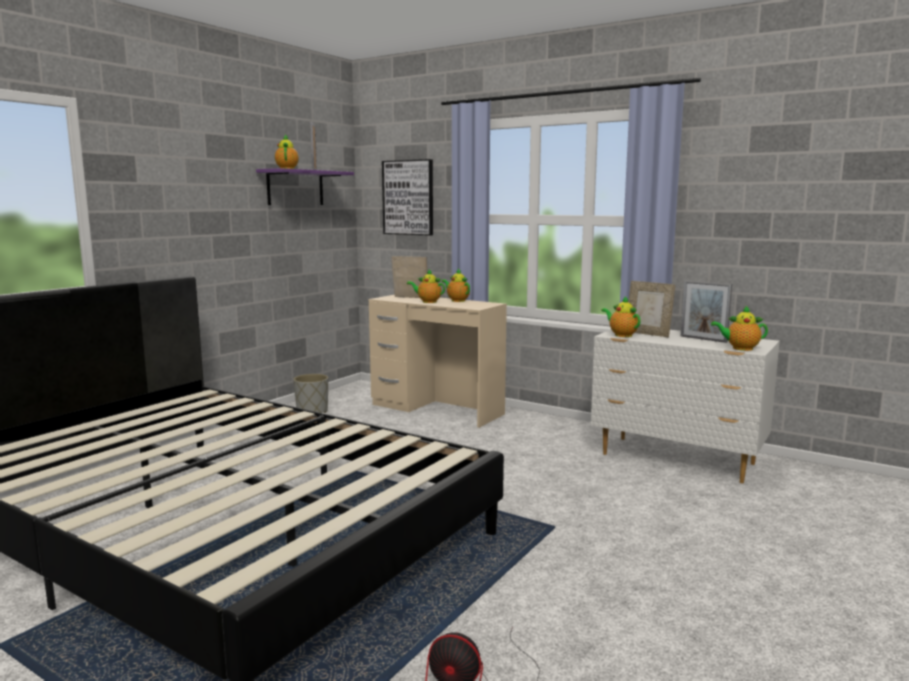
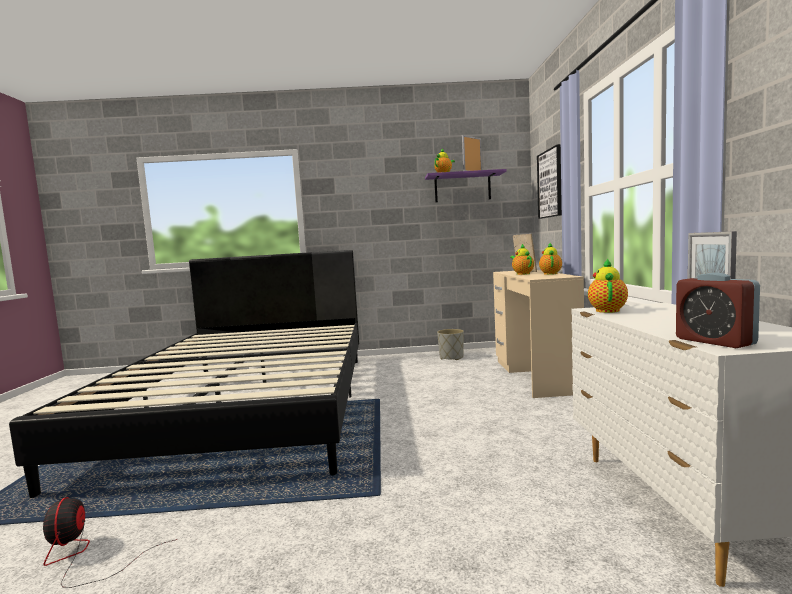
camera: 55 degrees right, 5 degrees down
picture frame [629,281,675,337] -> none
teapot [711,305,768,351] -> alarm clock [676,272,760,348]

